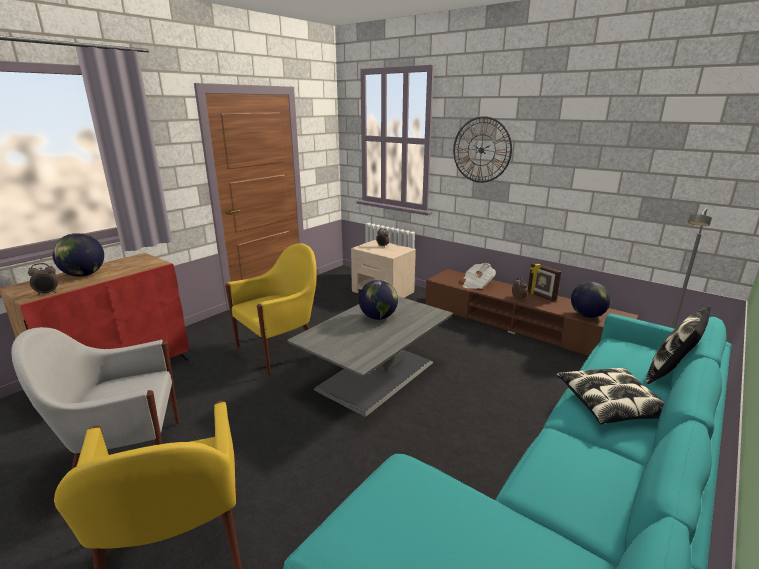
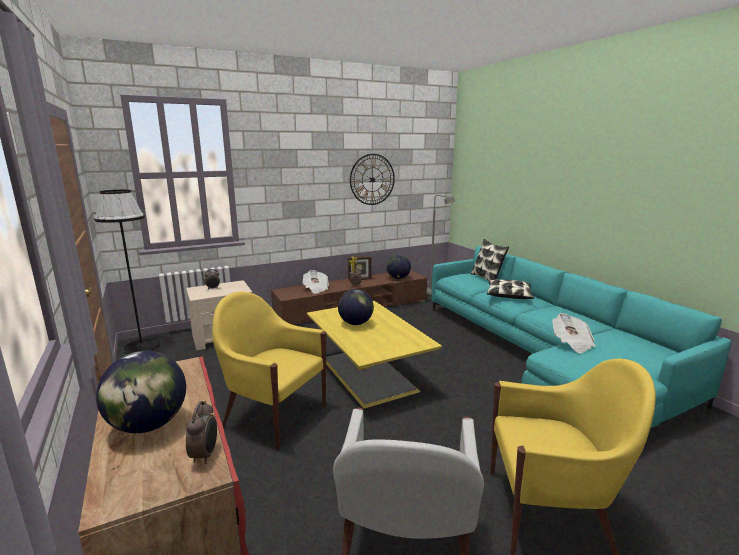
camera: 65 degrees left, 5 degrees down
yellow armchair [225,243,317,376] -> yellow armchair turned 45 degrees counterclockwise [212,292,327,450]
grey coffee table [287,296,453,417] -> yellow coffee table [307,301,442,408]
wall clock [453,116,512,183] -> wall clock moved to [350,154,395,205]
none -> black floor lamp [94,190,161,354]
none -> newspaper [552,313,596,353]

